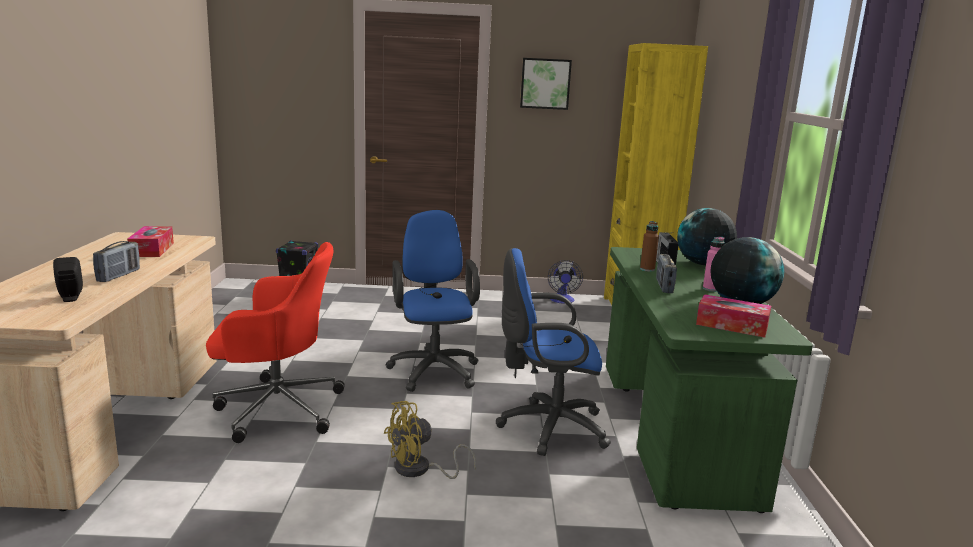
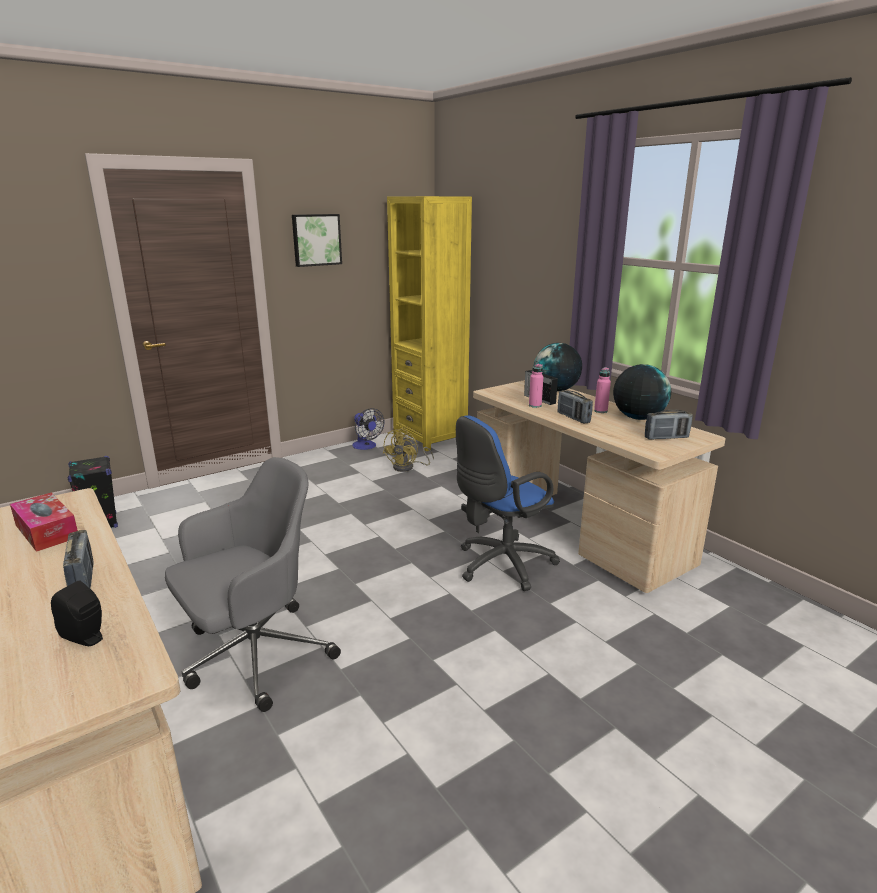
camera: 35 degrees left, 5 degrees up
red office chair [206,242,345,443] -> grey office chair [165,457,341,712]
yellow fan [384,401,476,479] -> yellow fan moved to [383,428,434,472]
blue office chair [385,210,480,392] -> none
green desk [606,247,813,513] -> beige desk [473,380,726,593]
brown bottle [640,221,659,272] -> pink bottle [529,363,543,408]
tissue box [696,294,771,338] -> radio [645,409,693,440]

